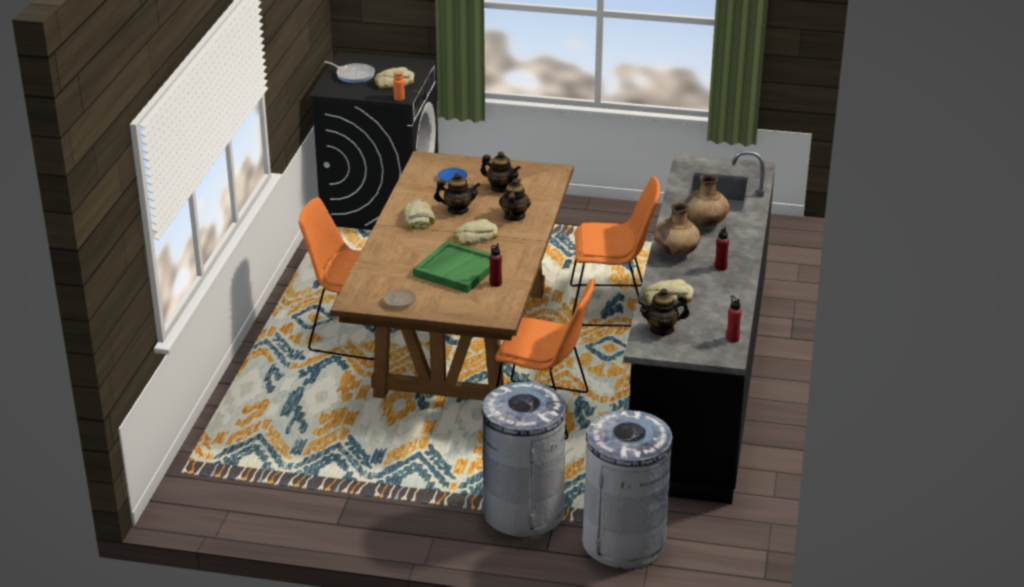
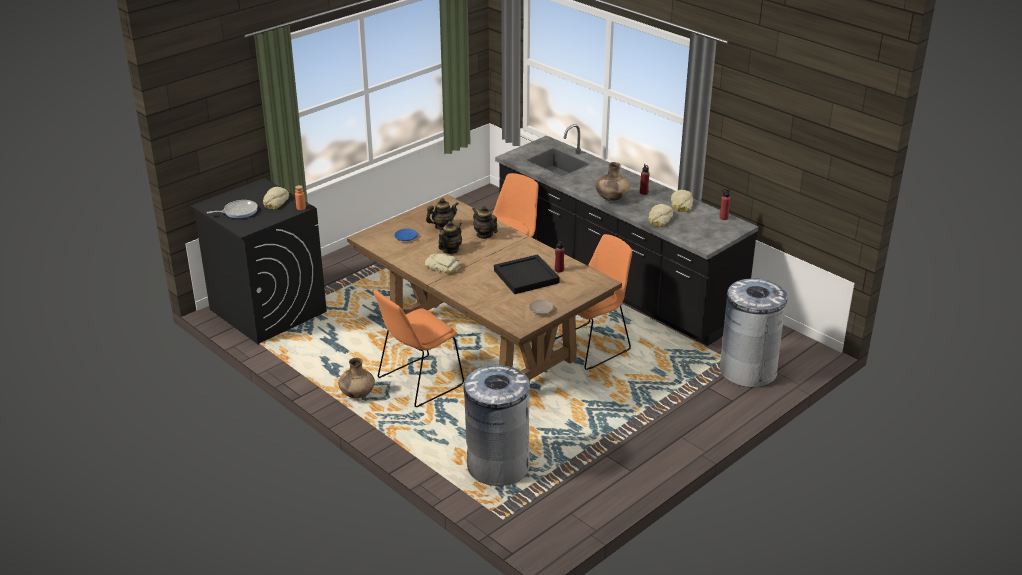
camera: 55 degrees left, 0 degrees up
green tray [413,241,491,293] -> black tray [494,254,560,294]
bread [453,219,498,245] -> bread moved to [671,190,693,212]
grey trash can [482,382,567,537] -> grey trash can moved to [463,365,530,486]
teapot [637,288,690,336] -> none
brown vase [684,174,730,227] -> brown vase moved to [338,358,375,398]

